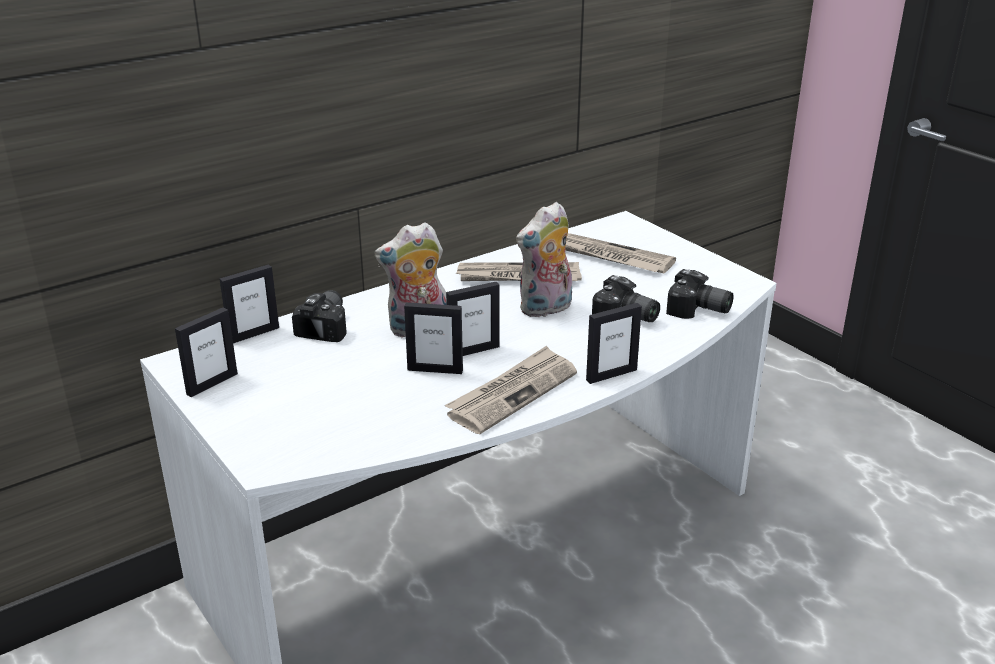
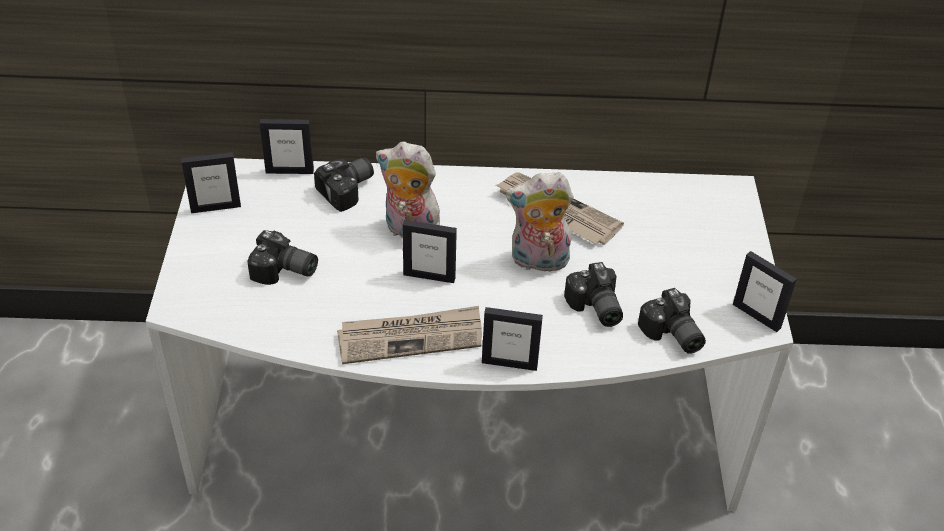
camera: 35 degrees right, 15 degrees up
picture frame [404,302,463,374] -> picture frame moved to [733,251,797,332]
newspaper [565,233,676,273] -> none
none -> camera [247,230,318,285]

